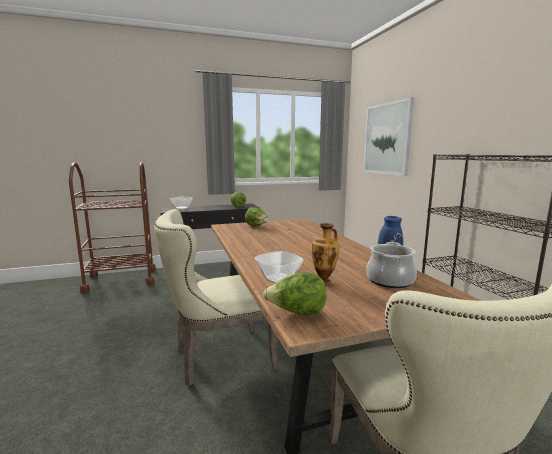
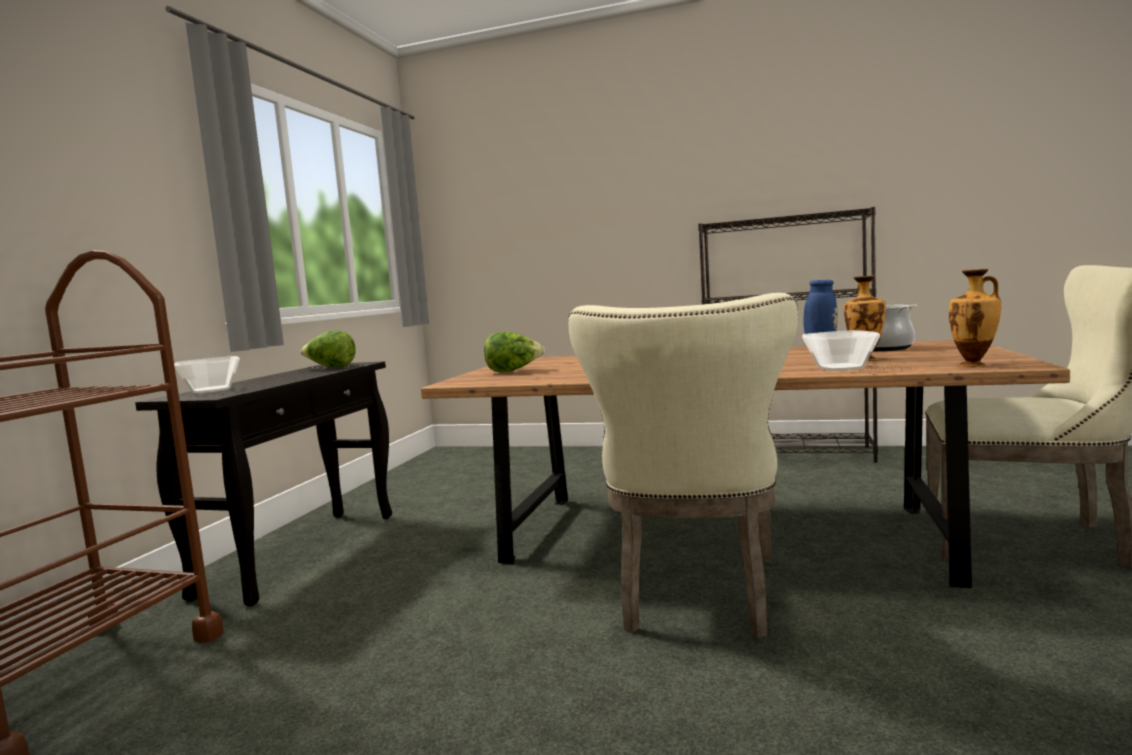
camera: 55 degrees left, 5 degrees down
lettuce [263,272,326,315] -> vase [949,269,1001,367]
picture [363,97,414,176] -> none

